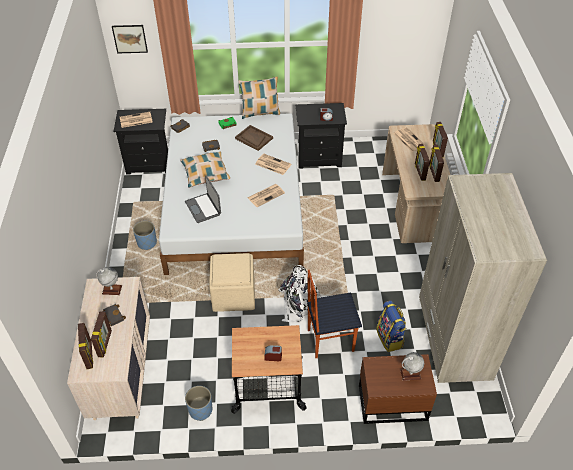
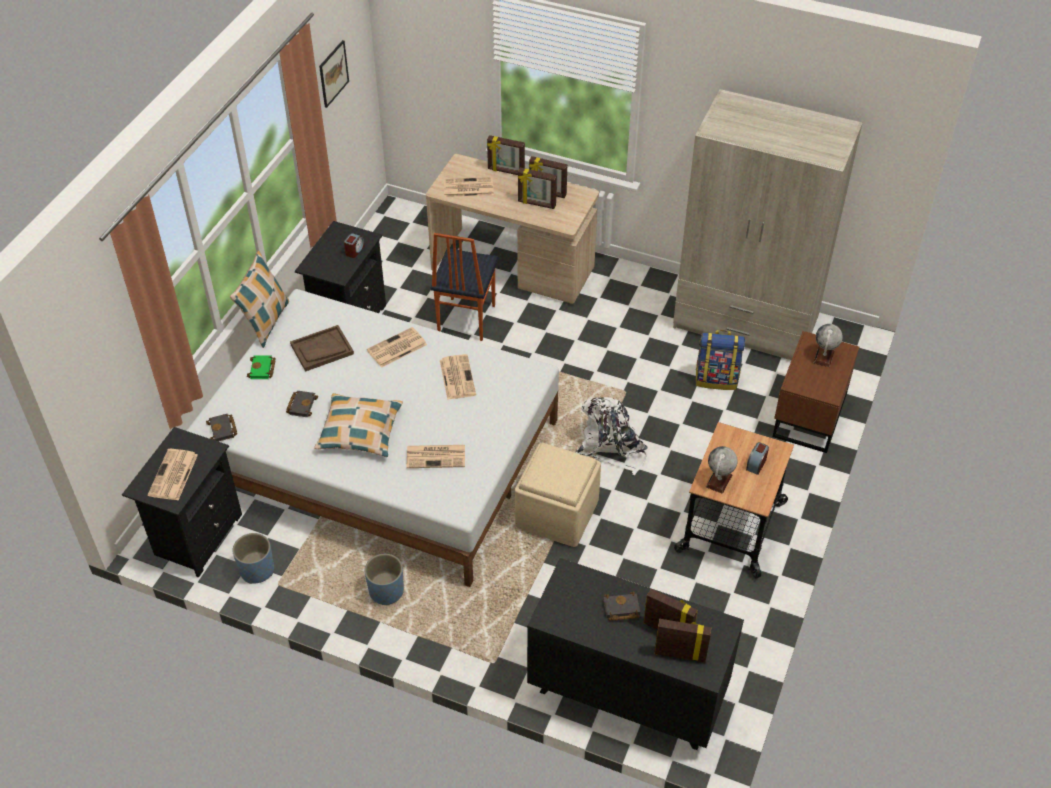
camera: 65 degrees left, 0 degrees up
beige dresser [67,277,150,420] -> black dresser [527,558,744,750]
globe [96,267,122,295] -> globe moved to [706,446,738,494]
picture [112,25,148,54] -> picture moved to [319,40,349,108]
laptop [185,175,221,223] -> newspaper [407,445,465,468]
blue planter [185,386,212,421] -> blue planter moved to [233,533,274,584]
chair [307,270,362,358] -> chair moved to [431,233,499,341]

